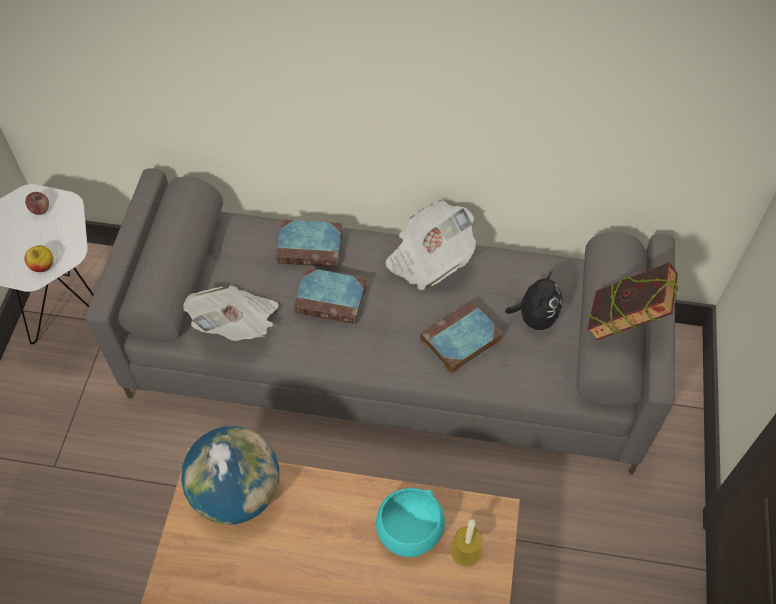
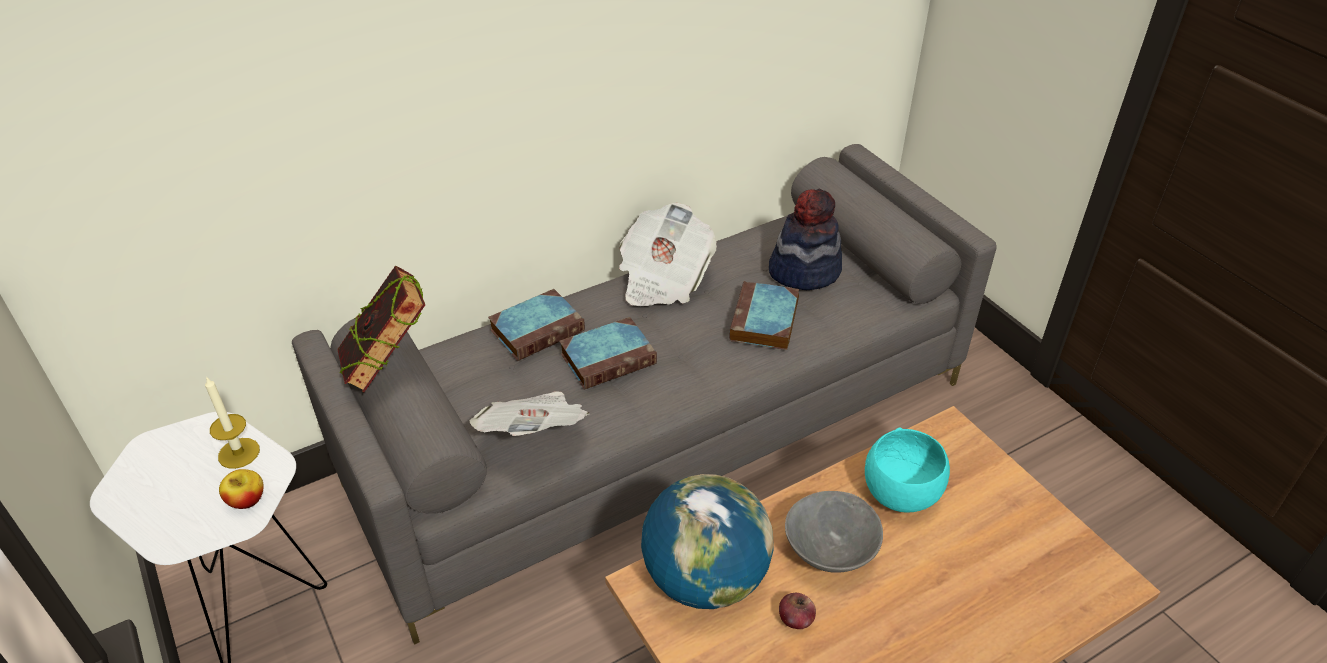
camera: 40 degrees left, 15 degrees down
apple [25,192,49,215] -> apple moved to [779,593,816,629]
candle [450,519,482,566] -> candle moved to [205,376,260,469]
plush toy [505,271,562,330] -> hat [769,189,842,290]
book [587,262,678,341] -> book moved to [337,266,425,392]
none -> grey bowl [785,491,883,573]

